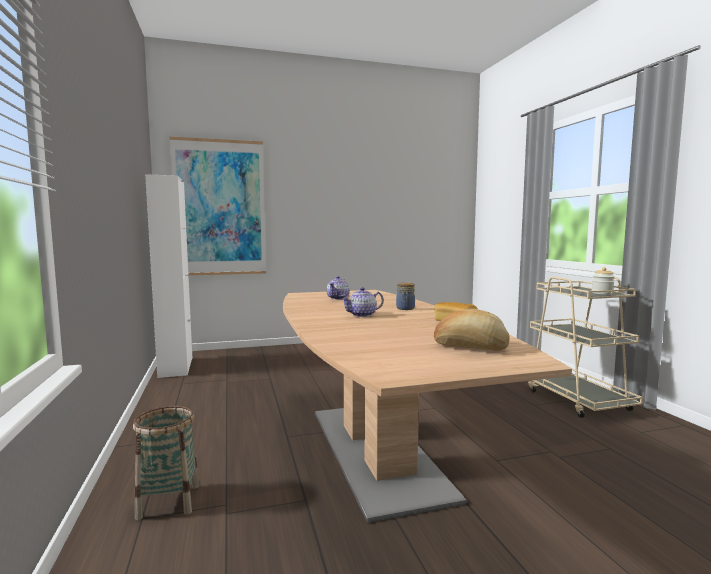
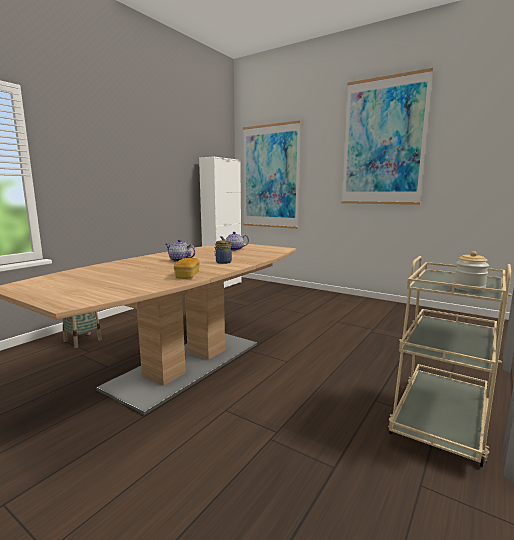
camera: 50 degrees right, 5 degrees up
bread [434,309,509,351] -> none
none -> picture [341,68,434,205]

